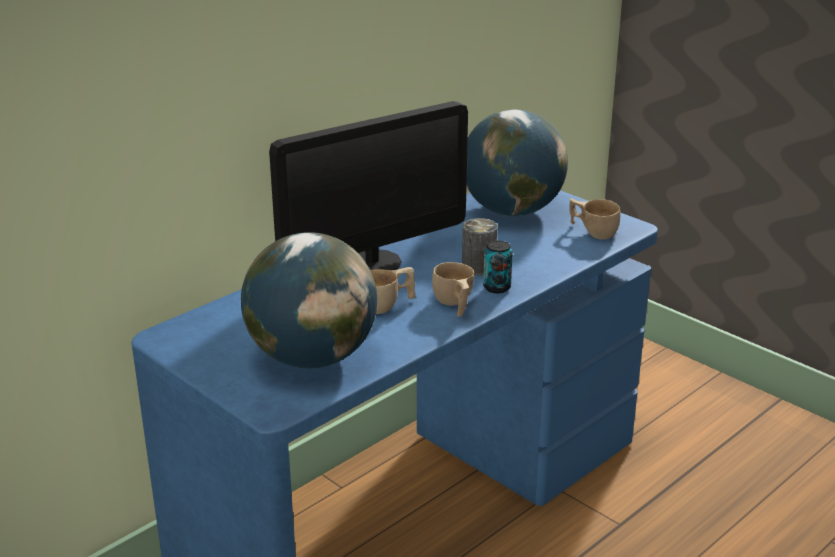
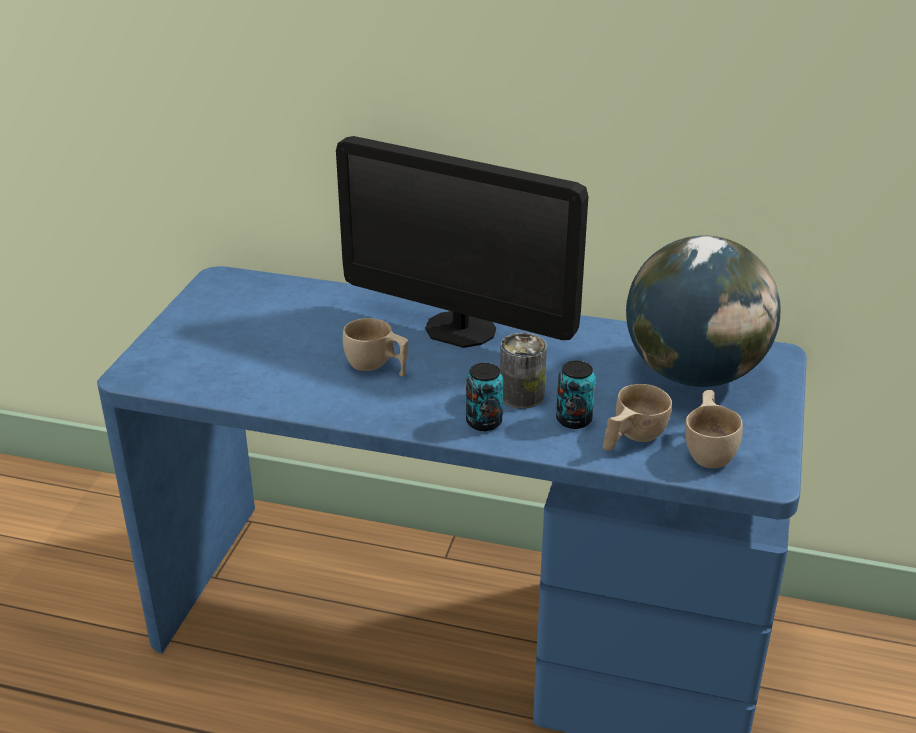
camera: 60 degrees right, 5 degrees up
globe [241,232,377,368] -> none
beige cup [432,262,474,317] -> beige cup moved to [602,384,672,450]
none -> can [556,361,595,429]

